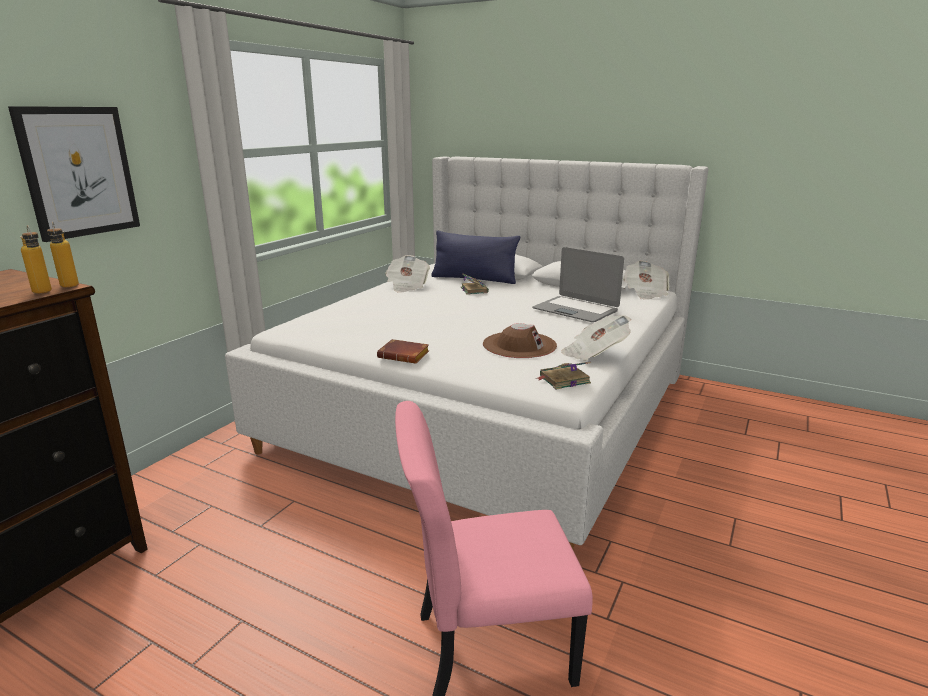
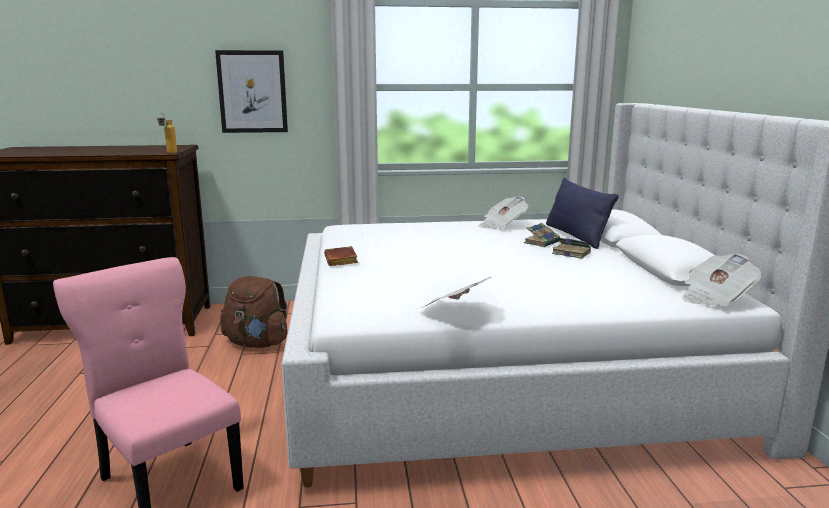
camera: 55 degrees right, 5 degrees down
bottle [20,225,52,294] -> none
brown hat [483,323,557,358] -> none
laptop [532,247,624,322] -> none
book [537,362,591,390] -> book moved to [552,237,591,259]
none -> brown backpack [220,276,287,348]

